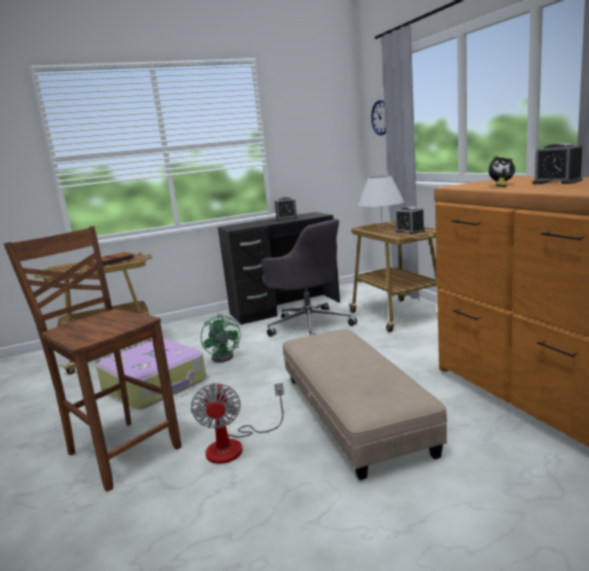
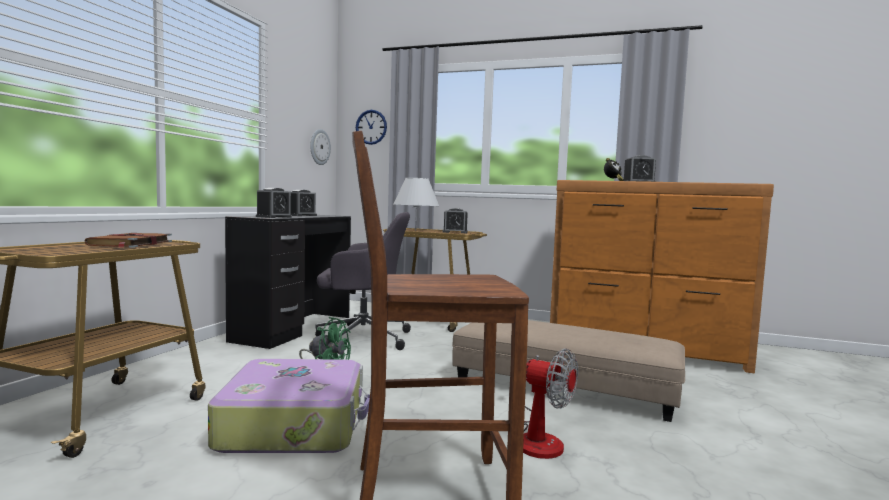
camera: 50 degrees left, 10 degrees down
none -> alarm clock [256,188,292,218]
none -> wall clock [310,129,331,165]

